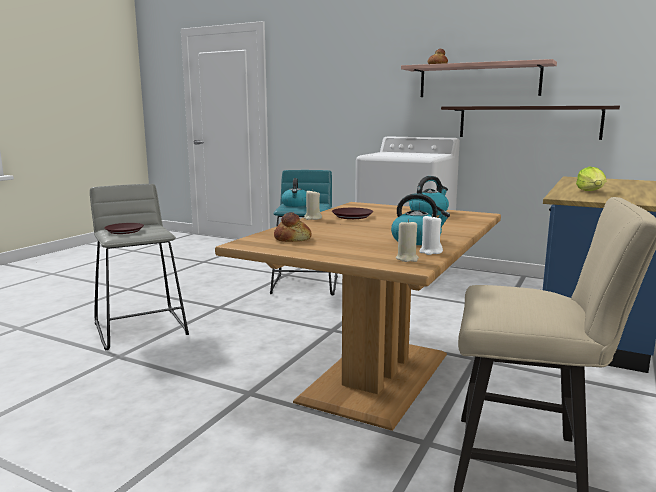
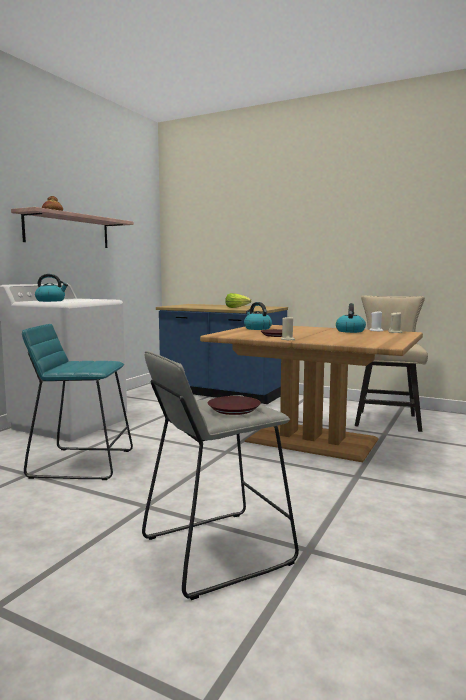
camera: 90 degrees left, 5 degrees down
bread [274,212,312,242] -> none
kettle [281,178,306,207] -> kettle moved to [35,274,68,302]
shelf [441,106,620,140] -> none

